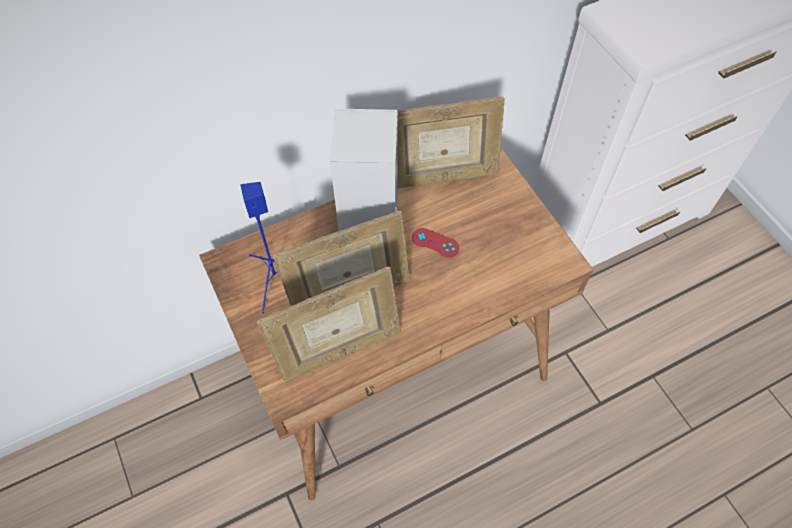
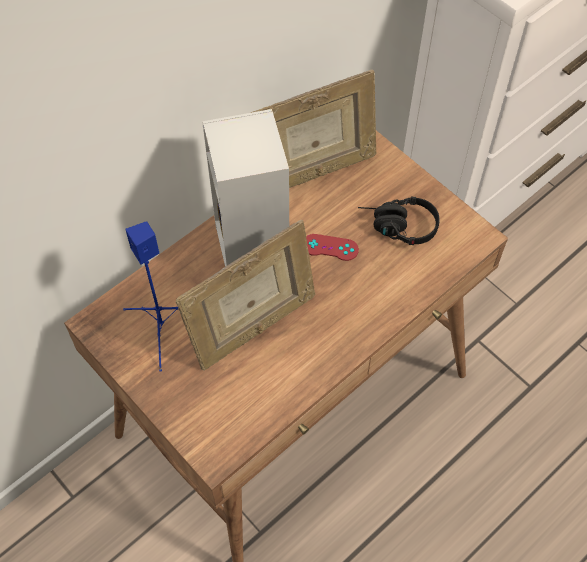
camera: 15 degrees left, 0 degrees up
picture frame [257,267,401,382] -> none
none -> black headphones [358,197,439,245]

